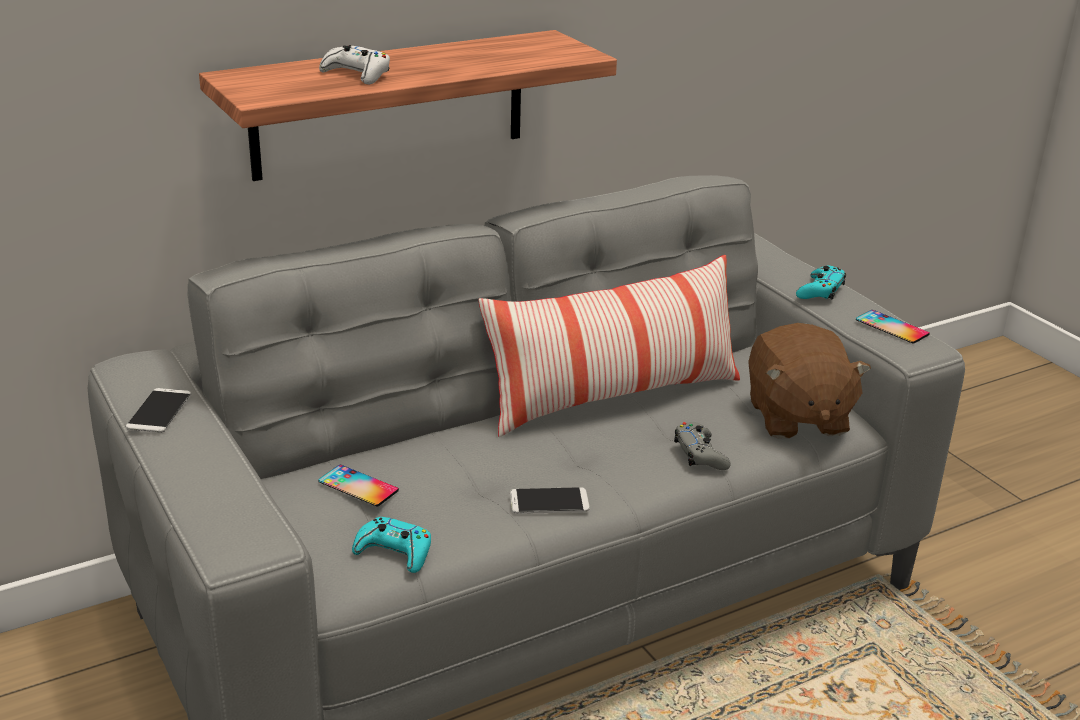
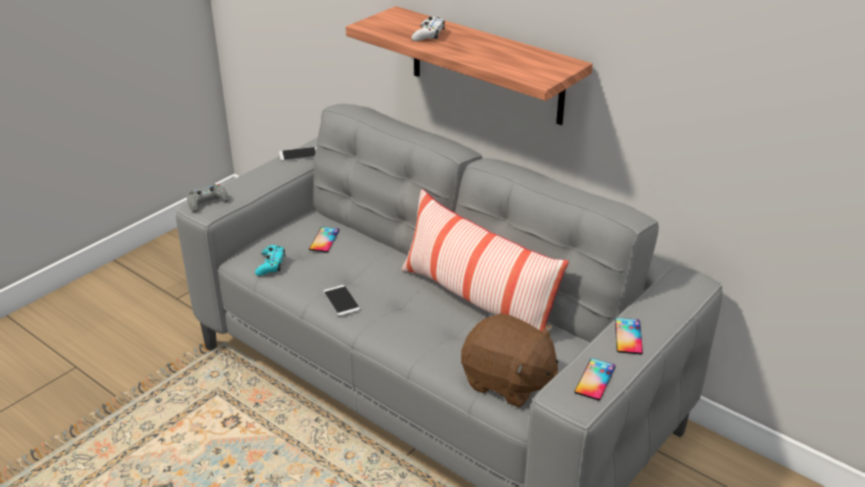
camera: 70 degrees right, 5 degrees up
grey game controller [674,422,731,470] -> grey game controller moved to [187,184,229,212]
brown plush toy [748,323,871,438] -> brown plush toy turned 120 degrees counterclockwise [461,313,558,407]
turquoise game controller [796,265,846,300] -> phone [615,318,643,354]

